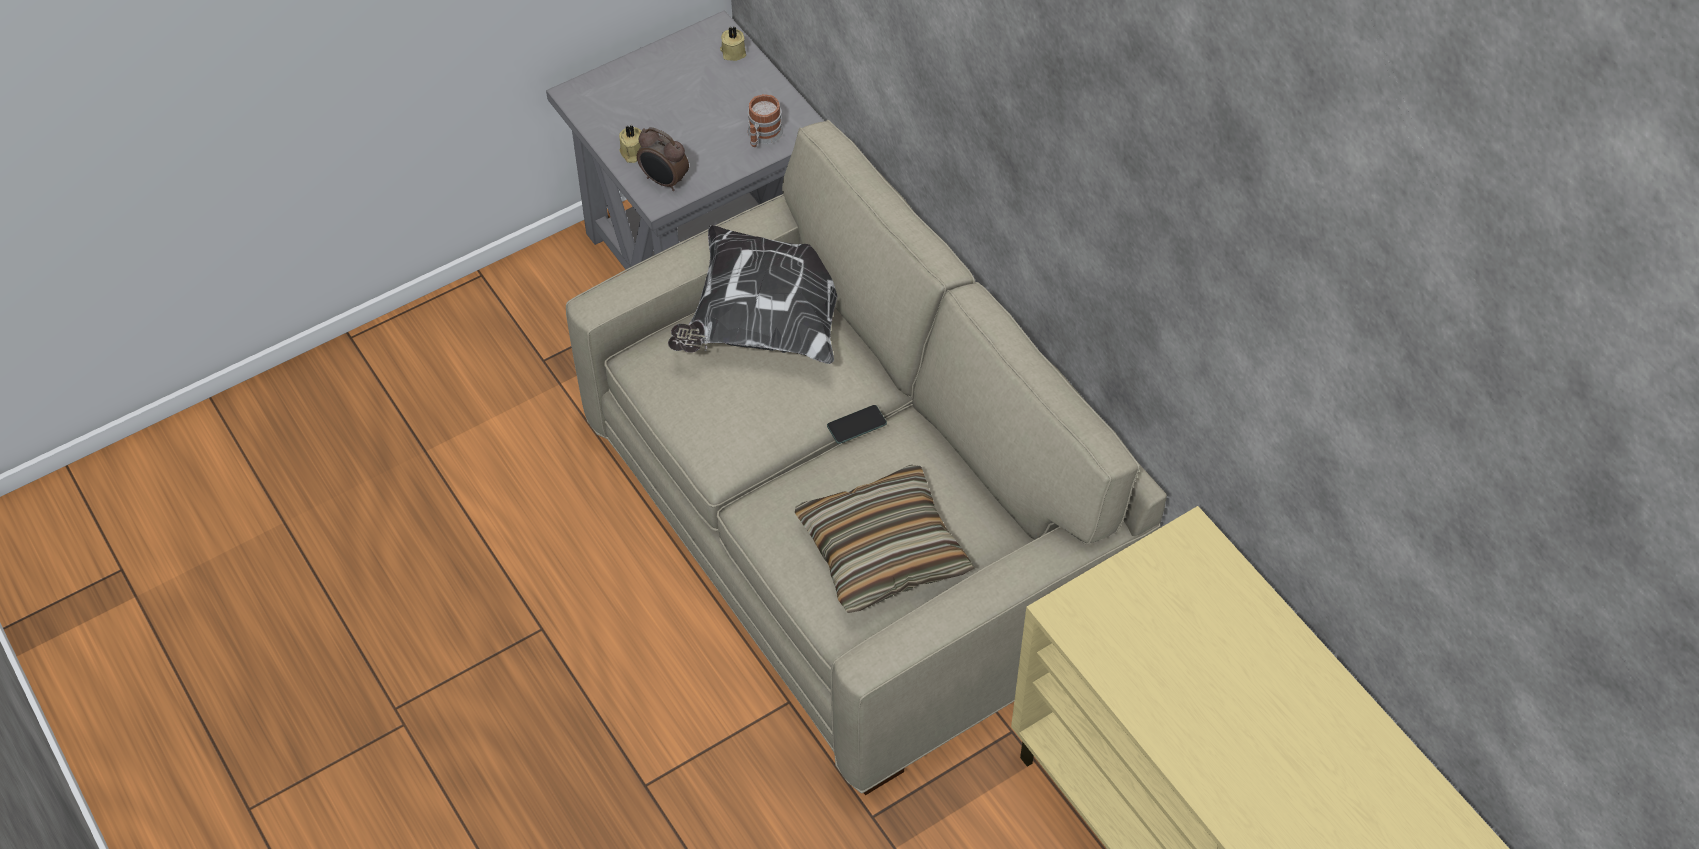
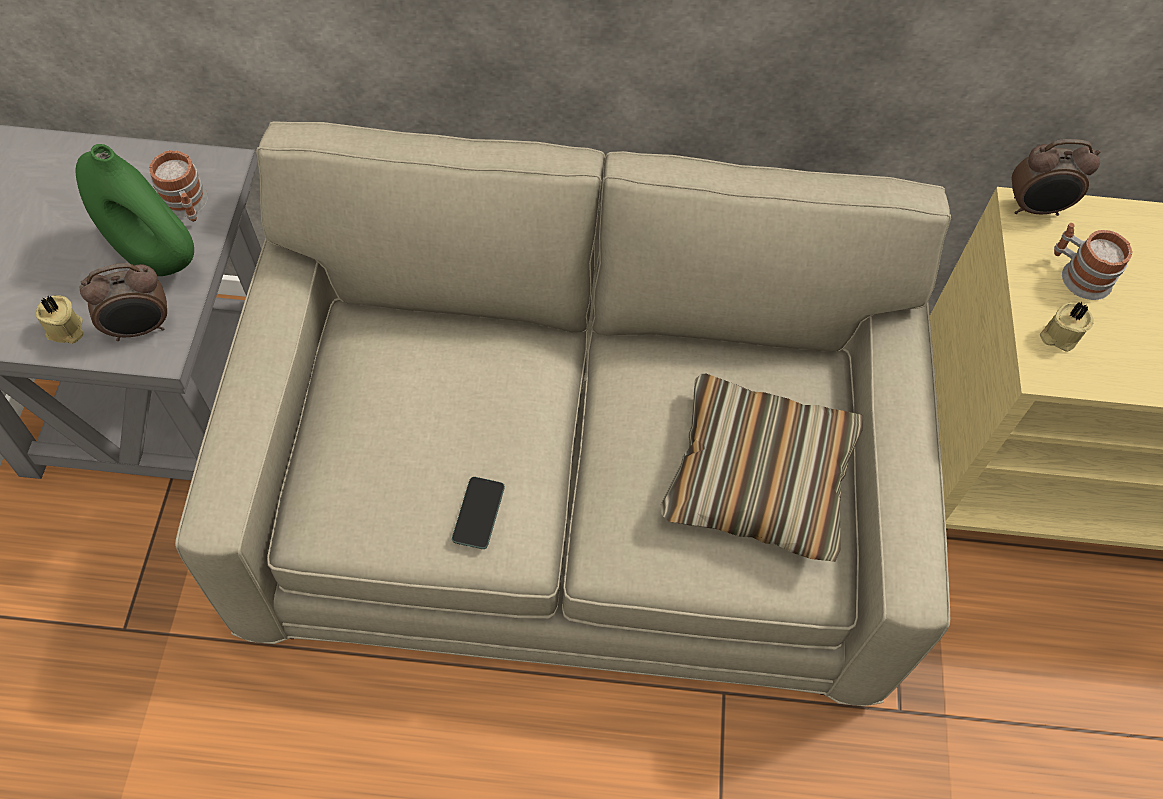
camera: 55 degrees left, 5 degrees up
pillow [668,225,838,364] -> none
beige candle [720,26,746,61] -> beige candle moved to [1040,302,1094,352]
phone [827,405,887,444] -> phone moved to [452,477,505,549]
none -> green vase [76,144,194,276]
none -> alarm clock [1012,139,1101,216]
none -> mug [1054,223,1132,300]

